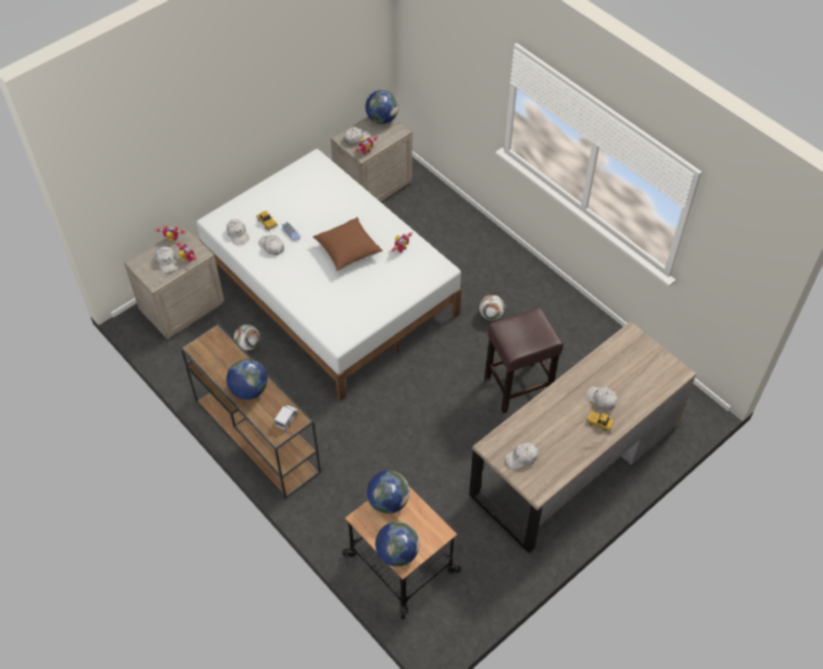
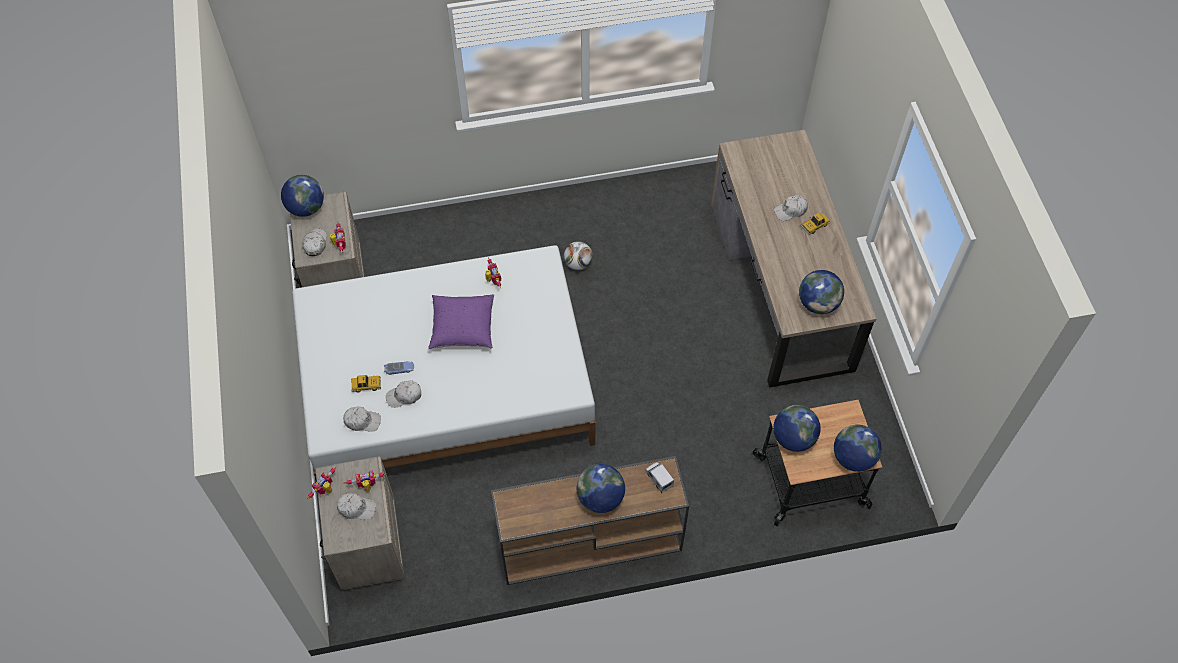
camera: 60 degrees left, 5 degrees up
football [234,324,260,350] -> none
brown pillow [313,217,383,271] -> purple pillow [428,294,494,349]
brown stool [484,307,563,413] -> none
white cap [505,443,538,470] -> globe [799,270,844,314]

